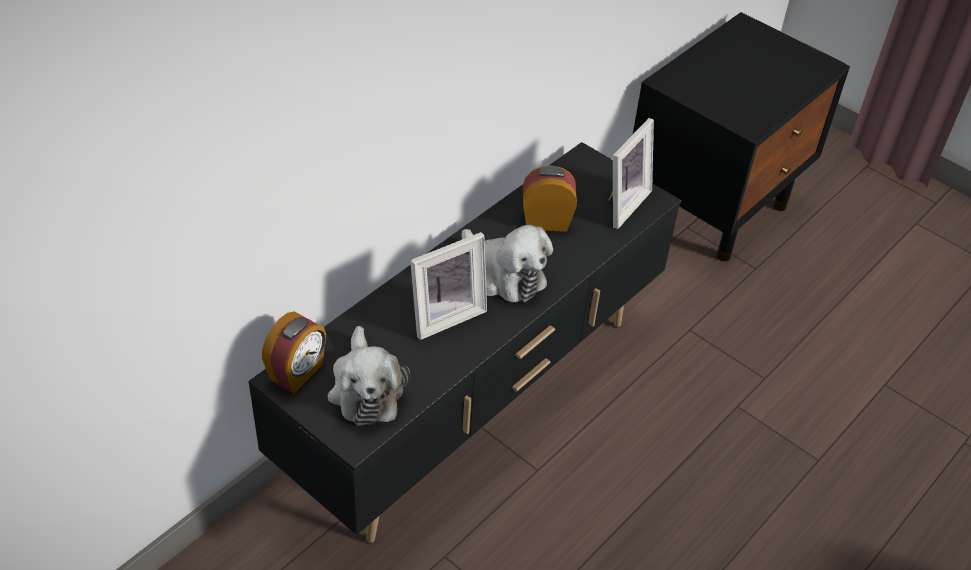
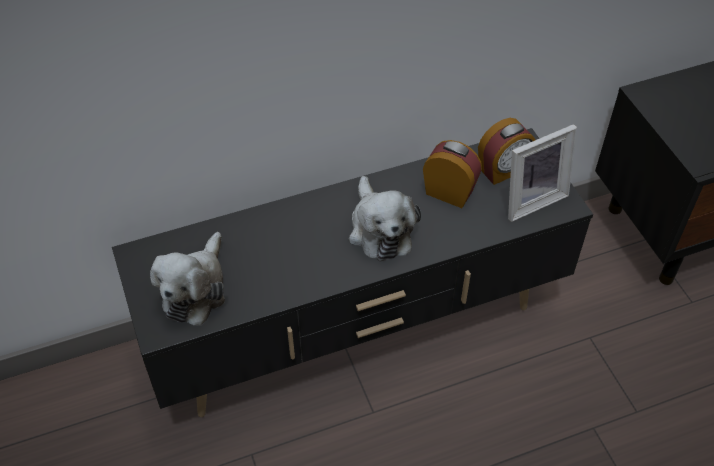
camera: 30 degrees right, 5 degrees up
alarm clock [262,311,326,394] -> alarm clock moved to [478,118,536,185]
picture frame [410,232,487,340] -> none

